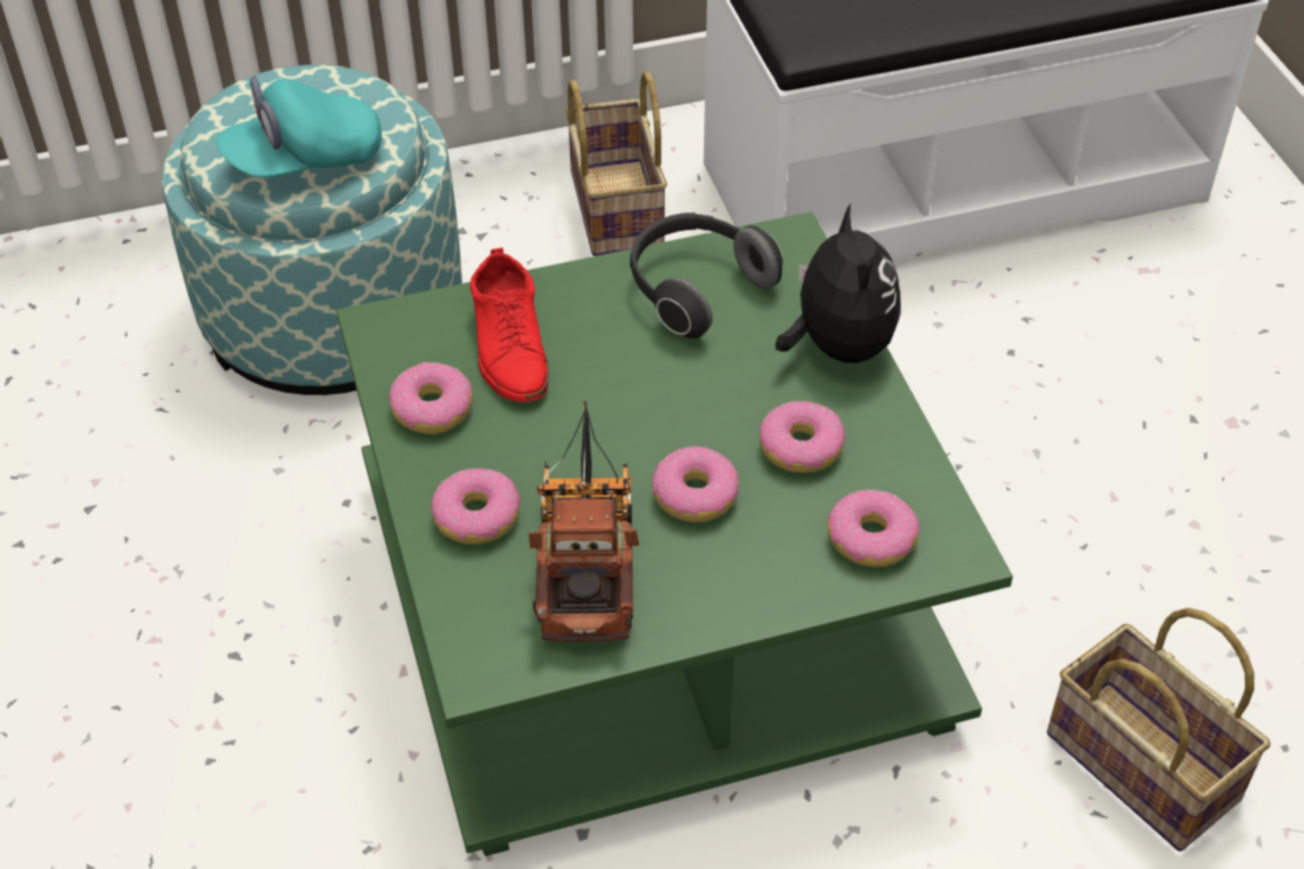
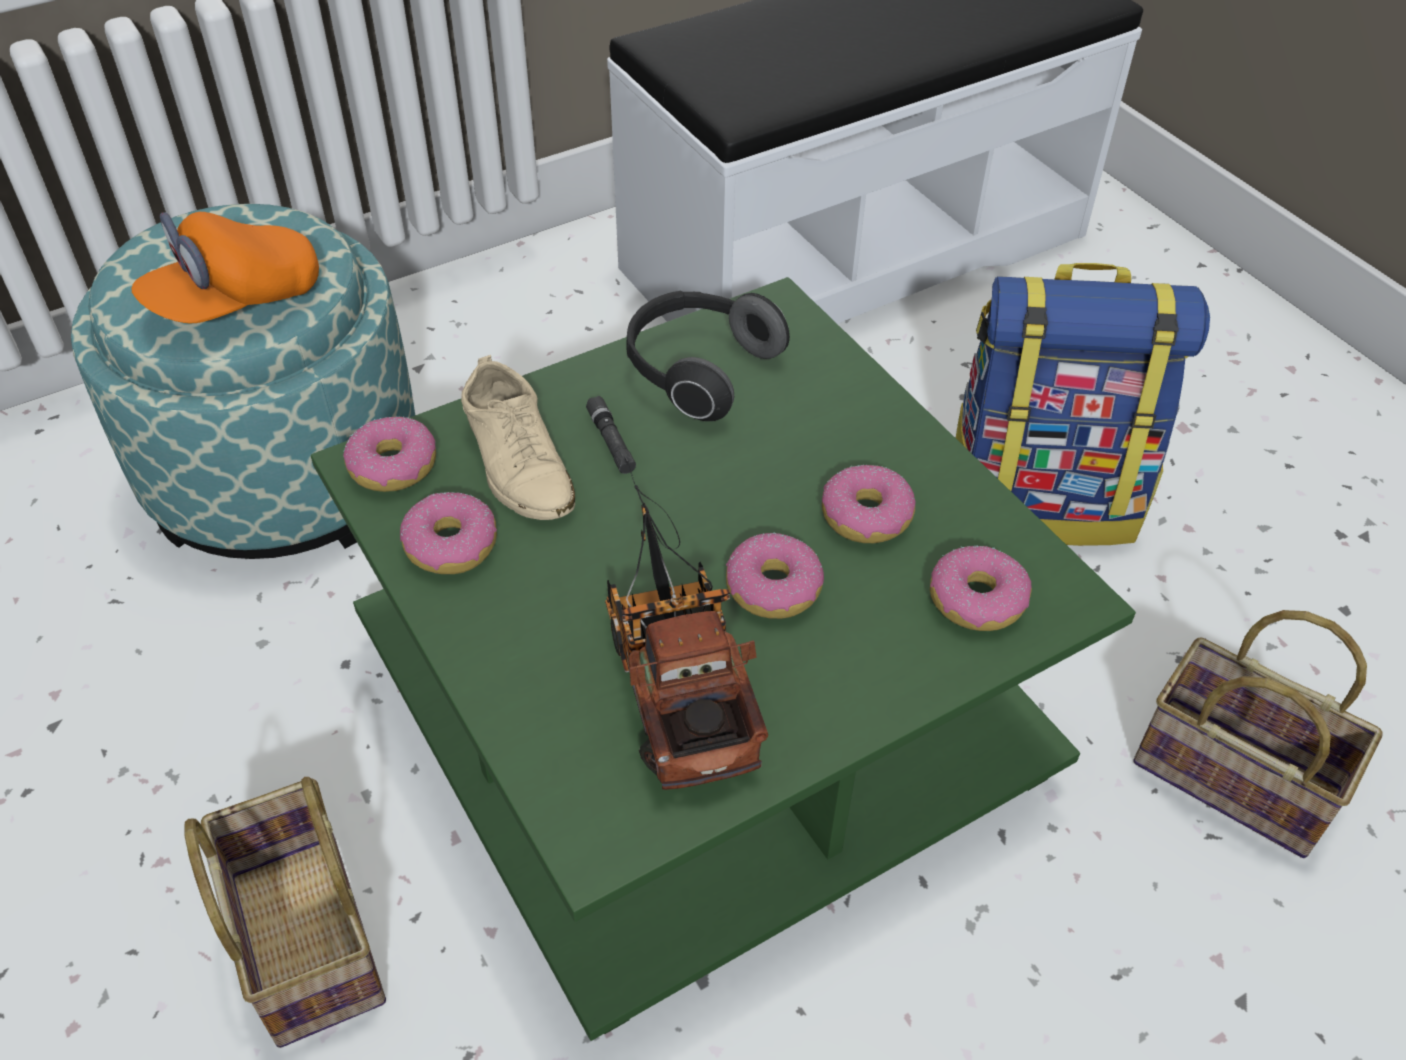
camera: 15 degrees left, 0 degrees up
turquoise cap [216,77,382,178] -> orange cap [131,212,319,323]
donut [431,468,521,545] -> donut moved to [343,417,436,492]
red shoe [470,248,549,402] -> beige shoe [461,355,575,520]
basket [565,71,667,256] -> basket moved to [184,777,386,1048]
plush toy [775,203,901,363] -> none
none -> black flashlight [586,396,680,549]
none -> backpack [956,263,1210,546]

